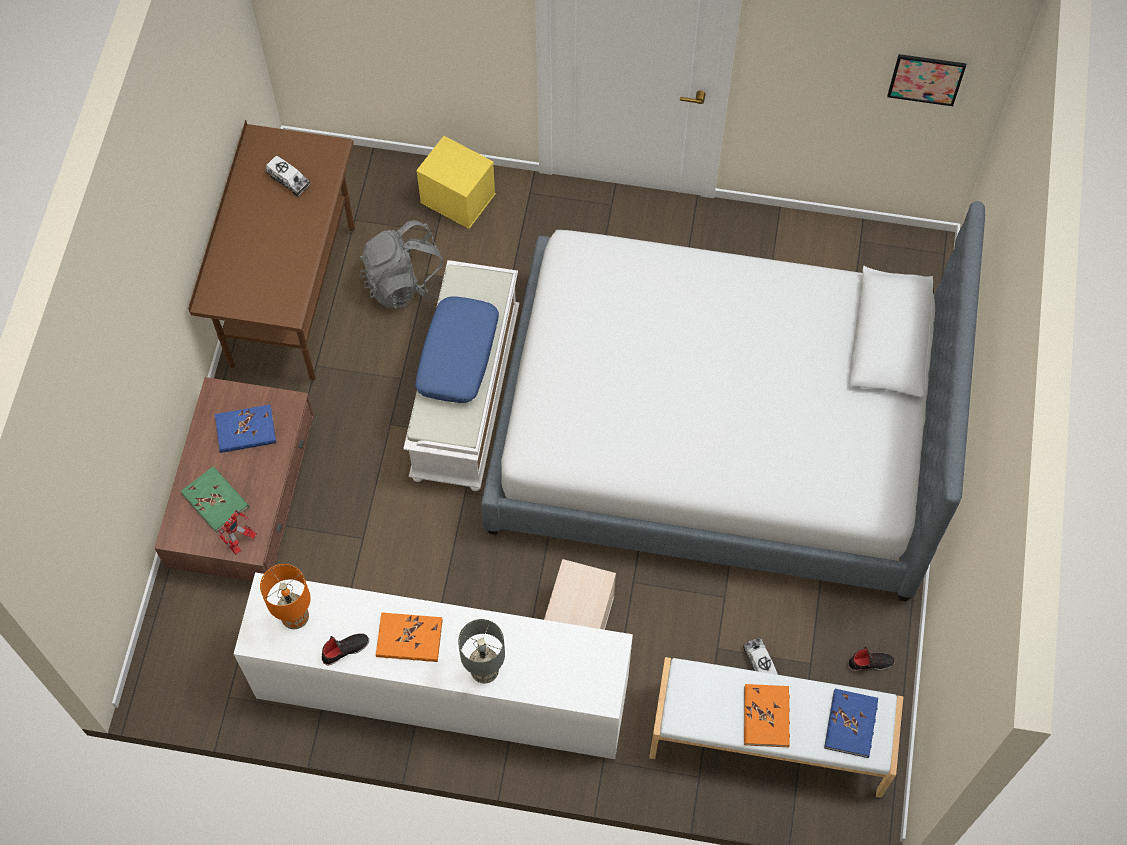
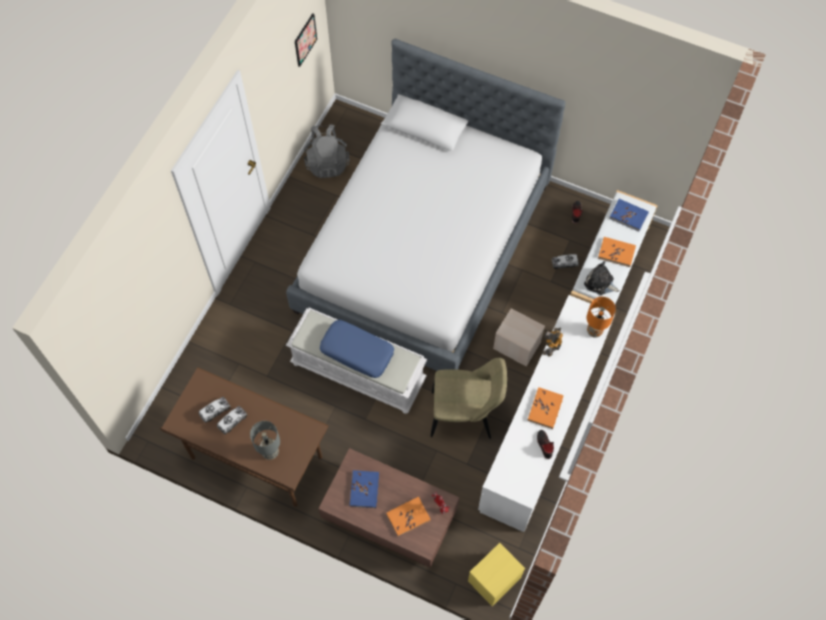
camera: 75 degrees left, 0 degrees up
green book [180,466,249,533] -> orange book [386,497,431,537]
orange table lamp [260,564,311,629] -> orange table lamp moved to [587,297,616,338]
grey backpack [359,220,443,309] -> grey backpack moved to [304,124,350,178]
yellow storage box [416,136,496,229] -> yellow storage box moved to [468,543,525,606]
grey table lamp [458,619,505,684] -> grey table lamp moved to [250,421,280,460]
none -> toy truck [217,406,248,435]
none -> beige chair [430,358,507,439]
none -> toy robot [542,328,563,357]
none -> plush toy [584,261,620,295]

